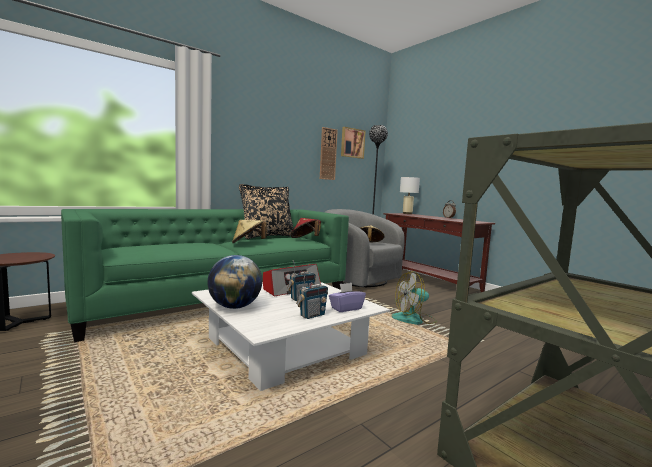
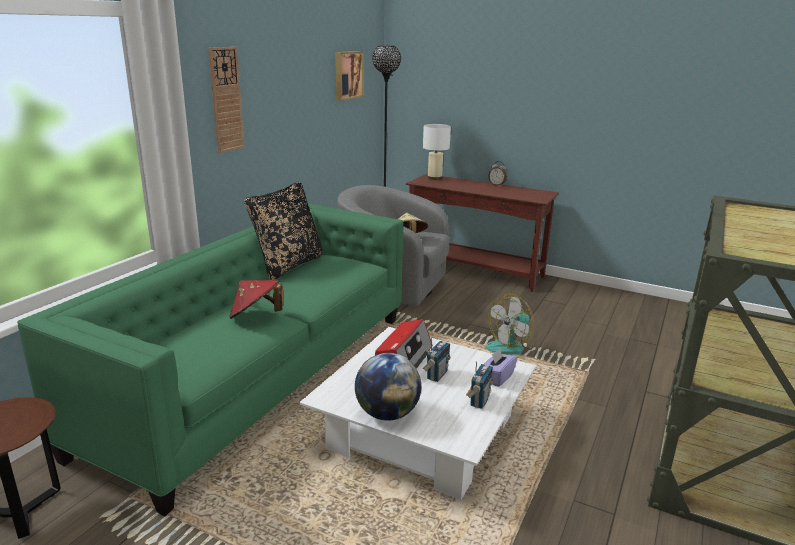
camera: 25 degrees left, 15 degrees up
beige hat [232,220,267,243] -> none
red hat [291,218,321,238] -> red hat moved to [229,280,283,319]
wall clock [320,127,338,180] -> wall clock moved to [208,47,244,153]

